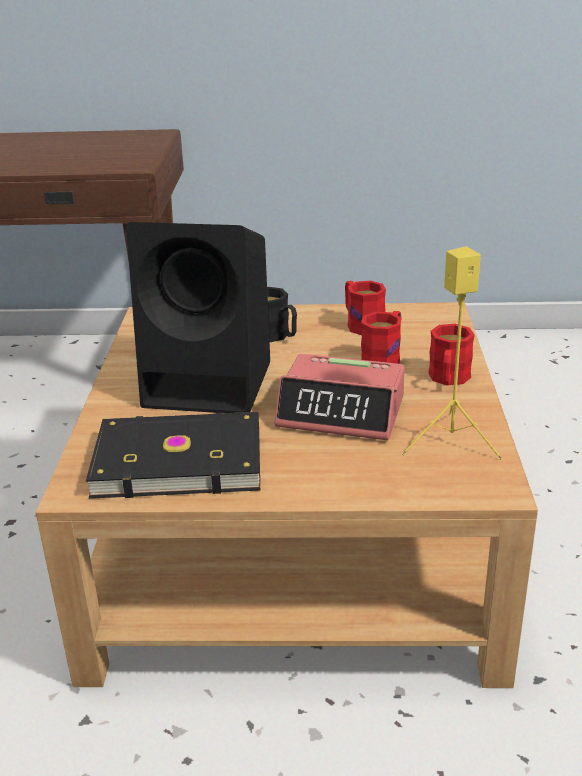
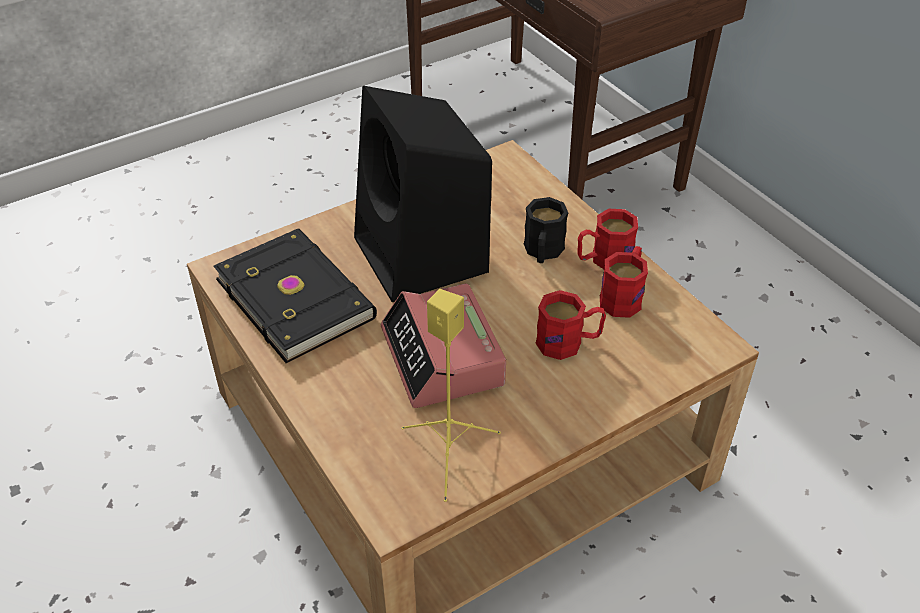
camera: 55 degrees right, 15 degrees up
red mug [428,324,475,386] -> red mug moved to [577,209,638,269]

